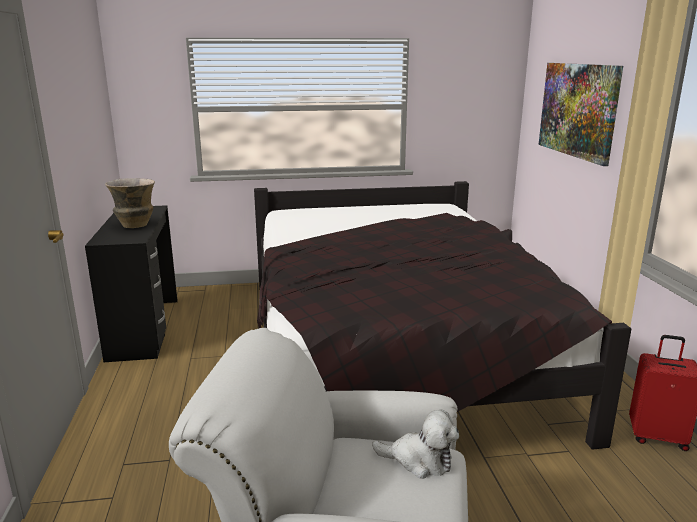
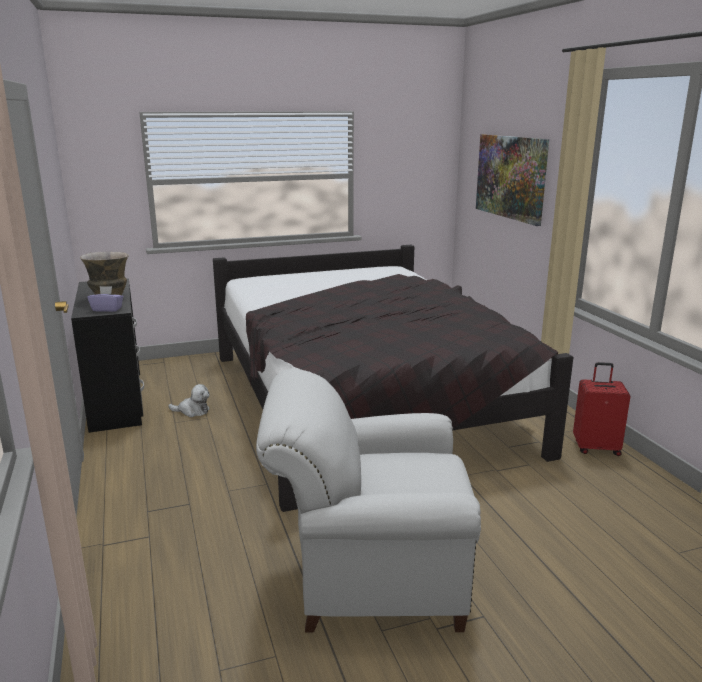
camera: 10 degrees left, 0 degrees up
plush toy [372,410,459,479] -> plush toy moved to [168,384,210,417]
none -> purple tissue box [87,286,124,312]

